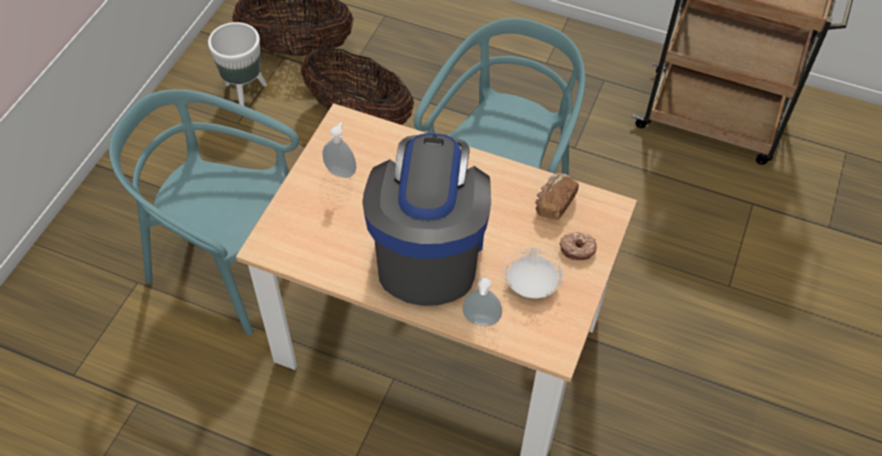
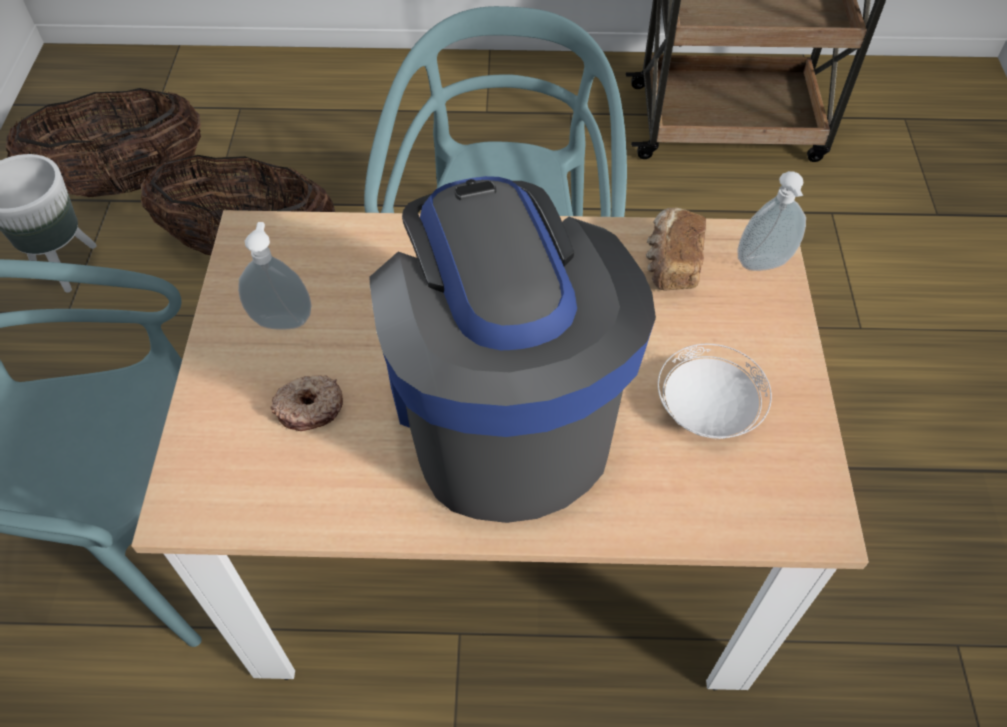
camera: 20 degrees left, 0 degrees up
soap dispenser [462,278,502,326] -> soap dispenser moved to [738,171,806,271]
donut [560,233,597,260] -> donut moved to [271,375,343,431]

